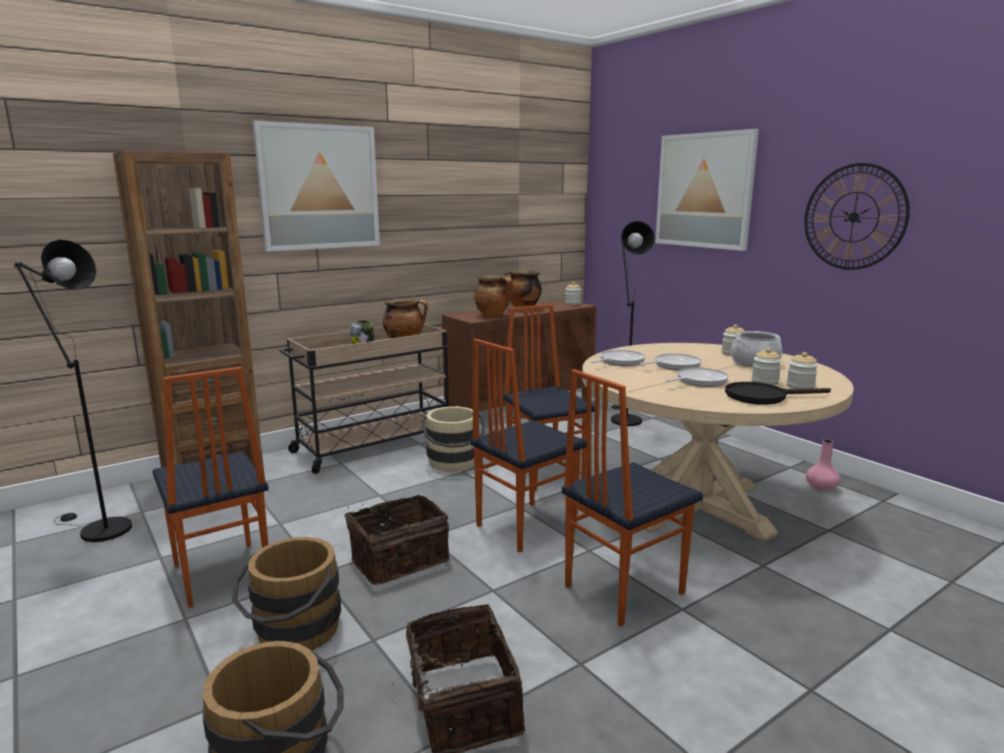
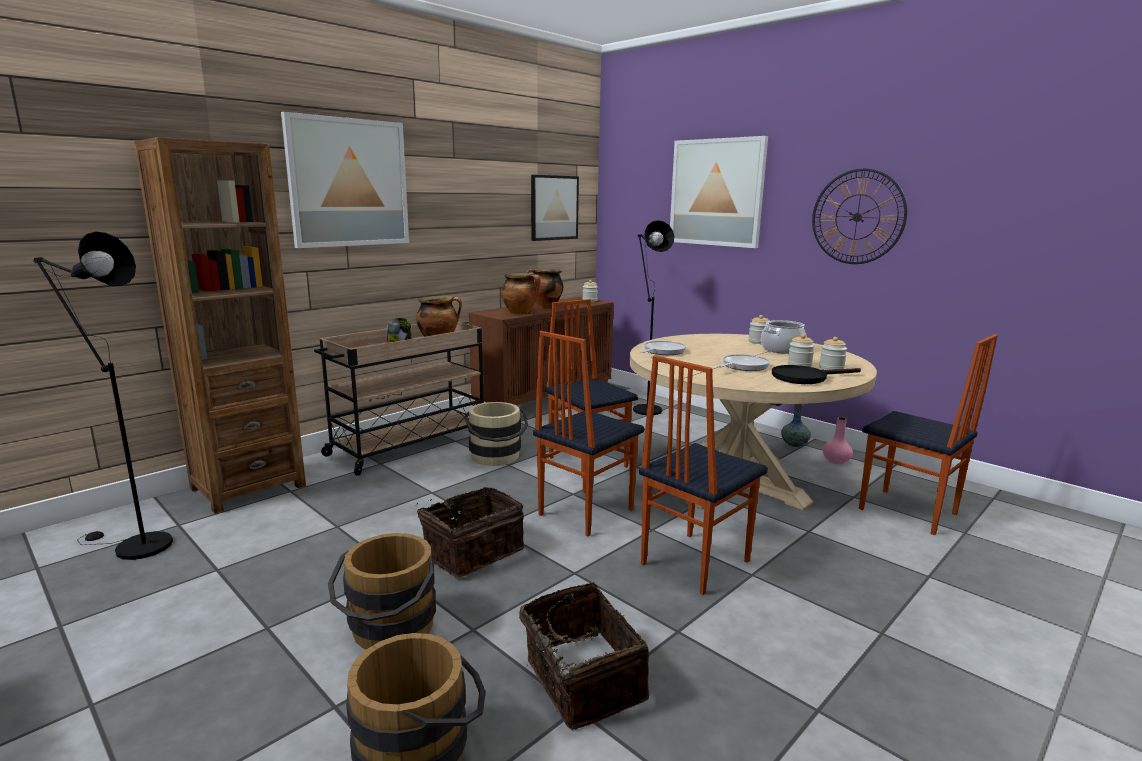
camera: 10 degrees left, 0 degrees up
chair [152,367,269,608] -> chair moved to [859,334,998,535]
frying pan [640,354,702,370] -> none
none -> picture [531,175,579,241]
none -> vase [781,404,811,447]

